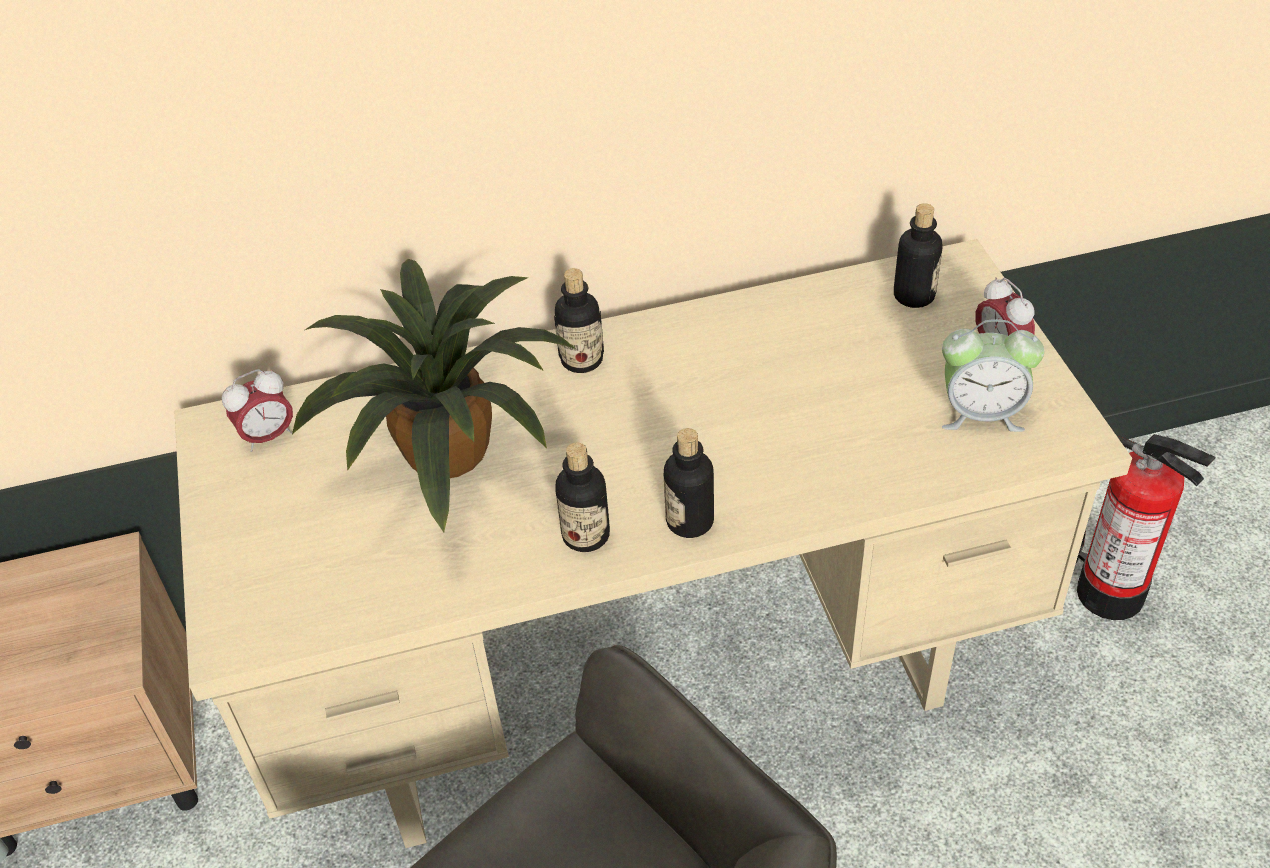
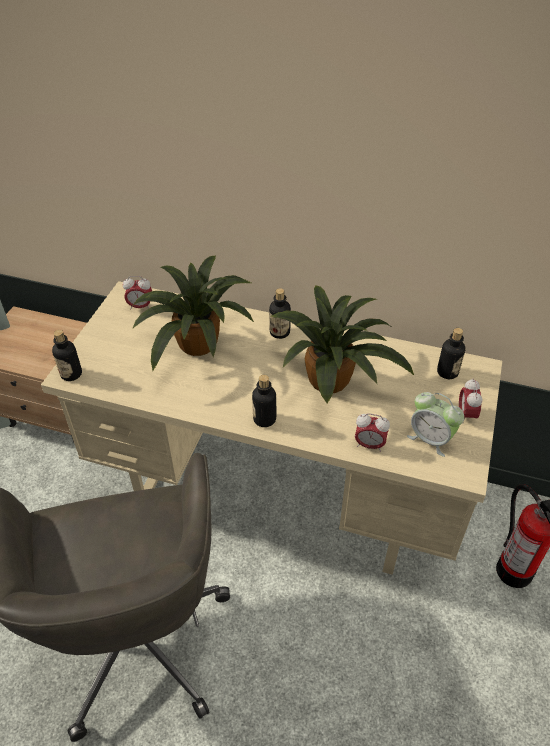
camera: 30 degrees right, 0 degrees up
bottle [555,443,610,552] -> bottle moved to [52,330,82,381]
none -> potted plant [271,285,414,403]
none -> alarm clock [355,413,390,452]

